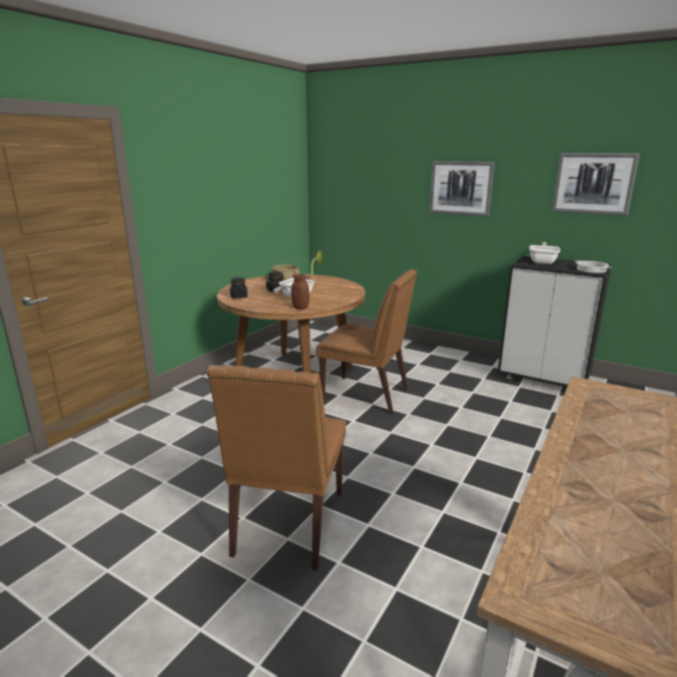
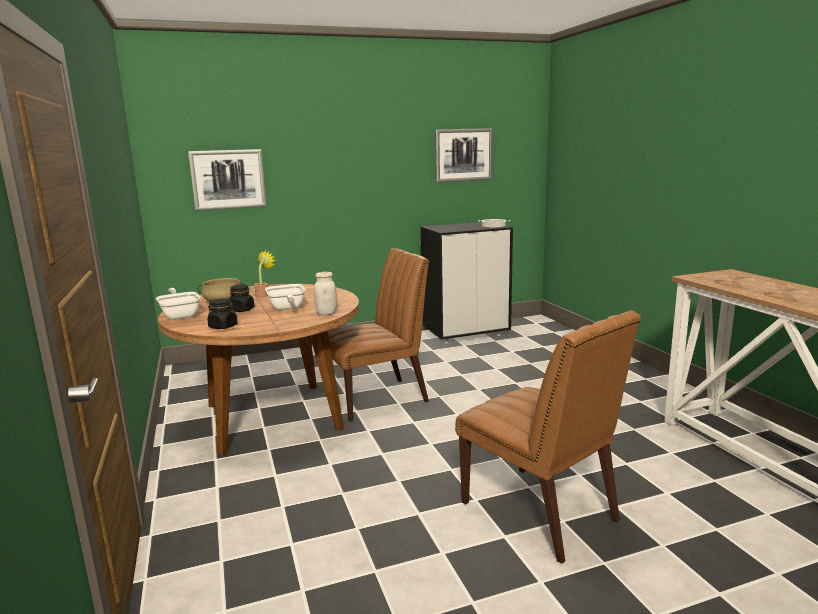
camera: 50 degrees left, 5 degrees down
brown jar [291,274,309,309] -> white jar [314,272,337,315]
picture [429,161,495,217] -> picture moved to [188,149,267,211]
frying pan [529,242,560,264] -> frying pan moved to [156,288,201,320]

